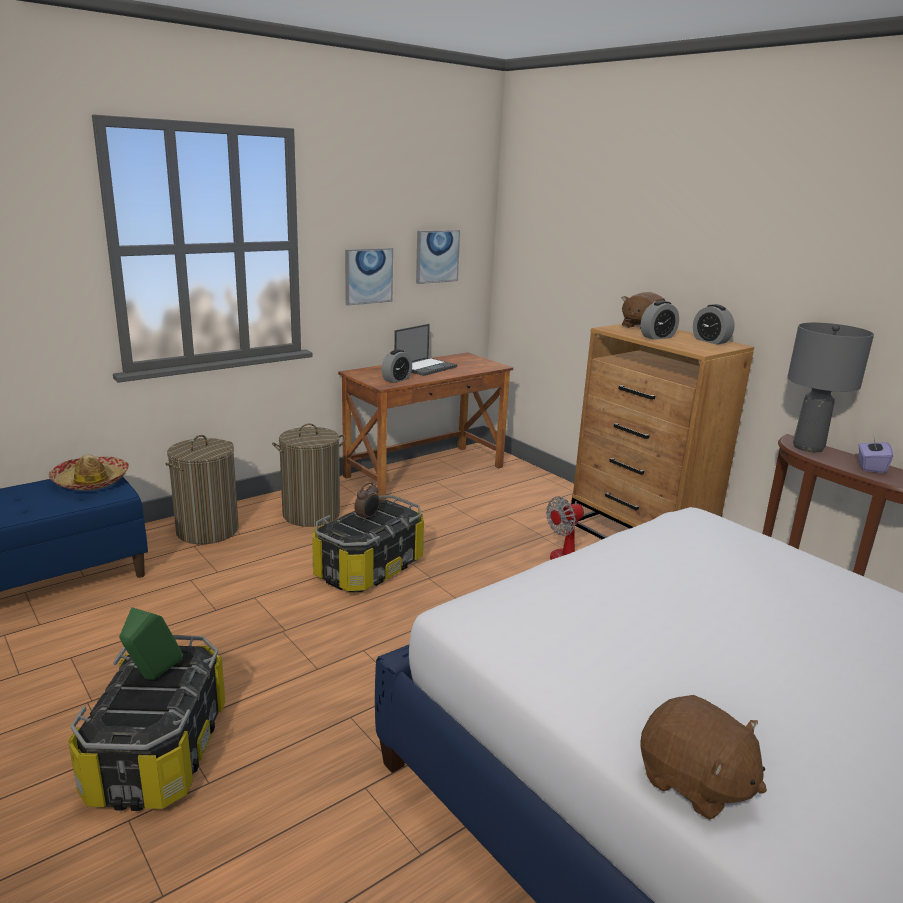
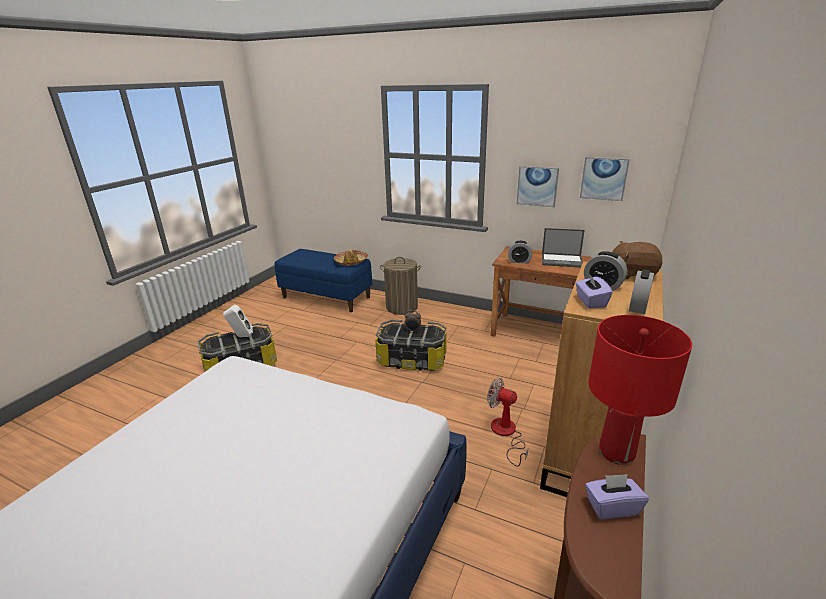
camera: 65 degrees right, 5 degrees up
green speaker [119,607,183,680] -> white speaker [223,305,253,337]
laundry basket [272,424,345,527] -> none
brown plush toy [641,695,767,820] -> none
grey table lamp [787,323,874,452] -> red table lamp [588,315,692,465]
none -> purple tissue box [576,274,613,308]

